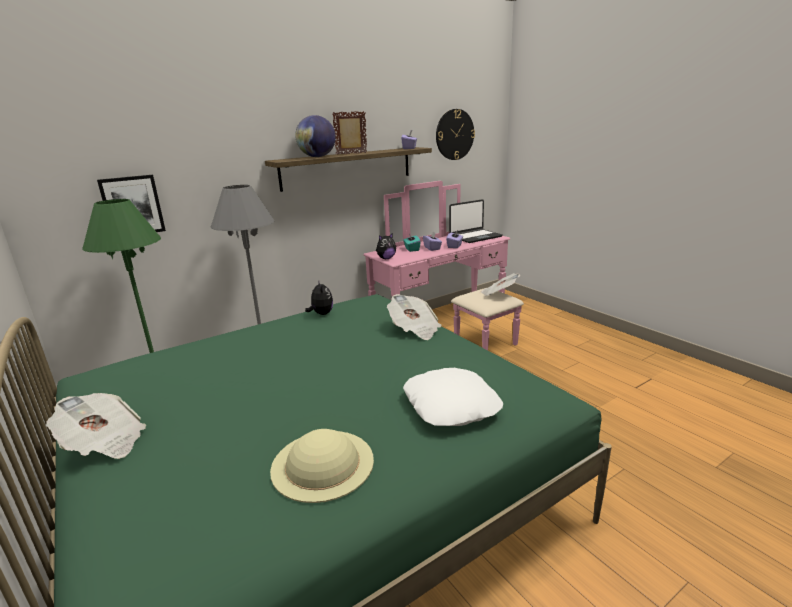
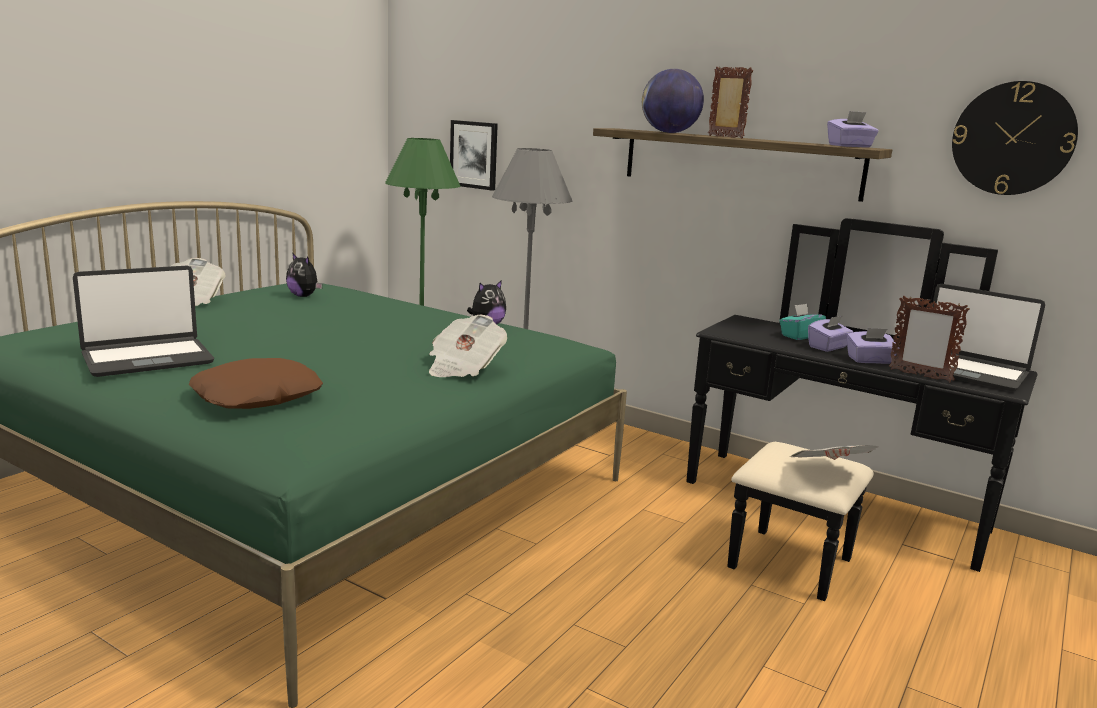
camera: 65 degrees right, 5 degrees down
beige hat [270,429,374,503] -> laptop [73,266,214,377]
pink dresser [363,181,524,350] -> black dresser [686,218,1037,601]
plush toy [376,233,396,259] -> plush toy moved to [286,254,323,297]
white pillow [403,368,503,426] -> brown pillow [189,358,323,409]
none -> picture frame [889,296,970,382]

